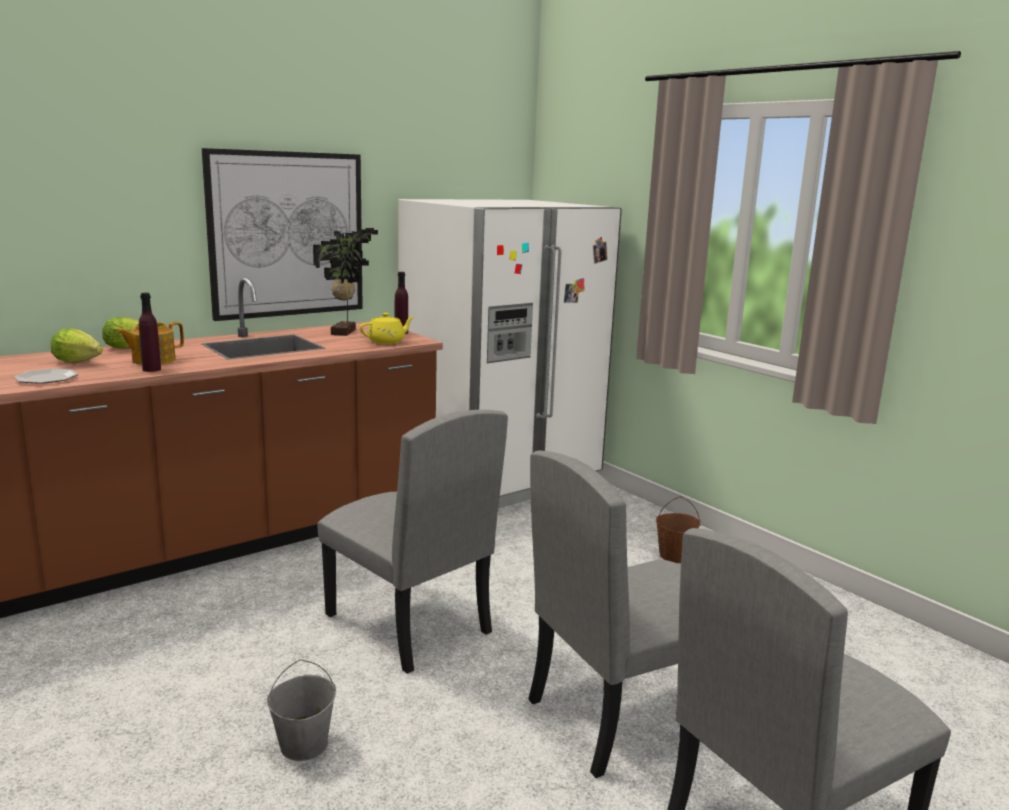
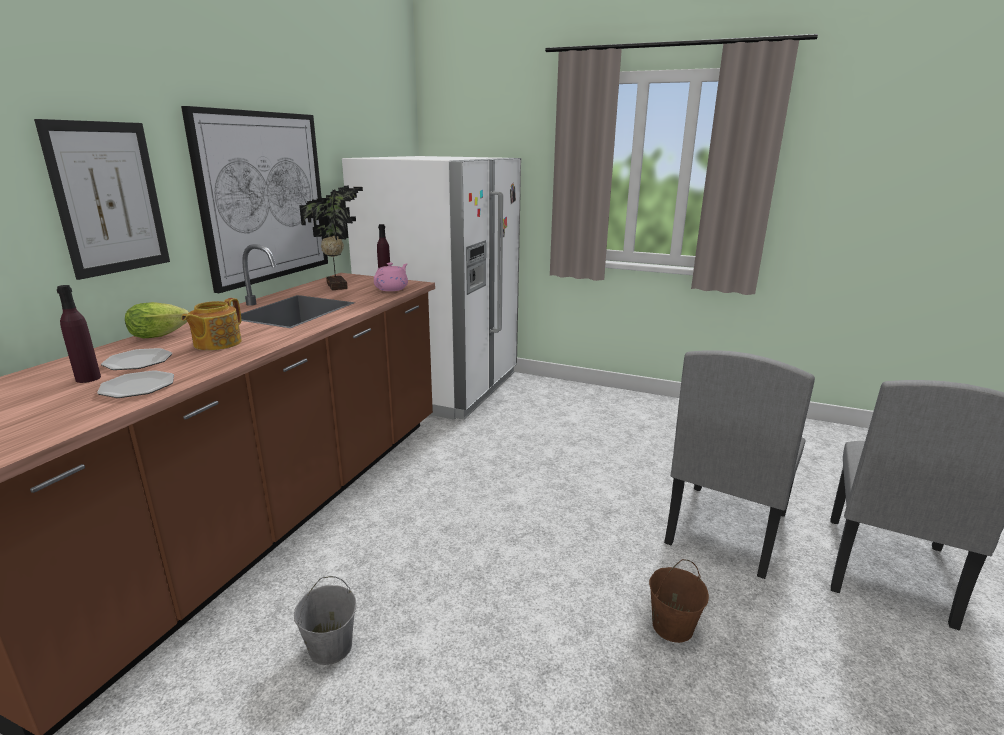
camera: 30 degrees left, 5 degrees up
lettuce [51,328,103,363] -> plate [101,348,172,370]
purple bottle [139,293,161,372] -> purple bottle moved to [57,285,101,383]
grey bucket [267,659,336,761] -> grey bucket moved to [294,576,356,665]
grey chair [317,409,508,674] -> none
yellow teapot [360,313,414,344] -> pink teapot [374,263,408,291]
brown bucket [656,496,701,563] -> brown bucket moved to [649,559,709,643]
none -> picture [34,119,170,280]

